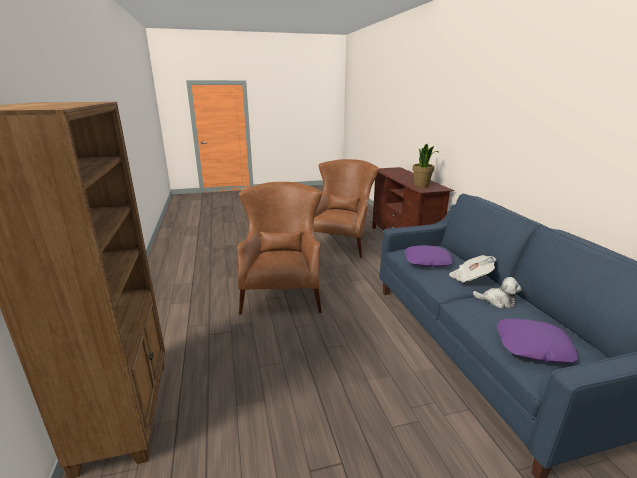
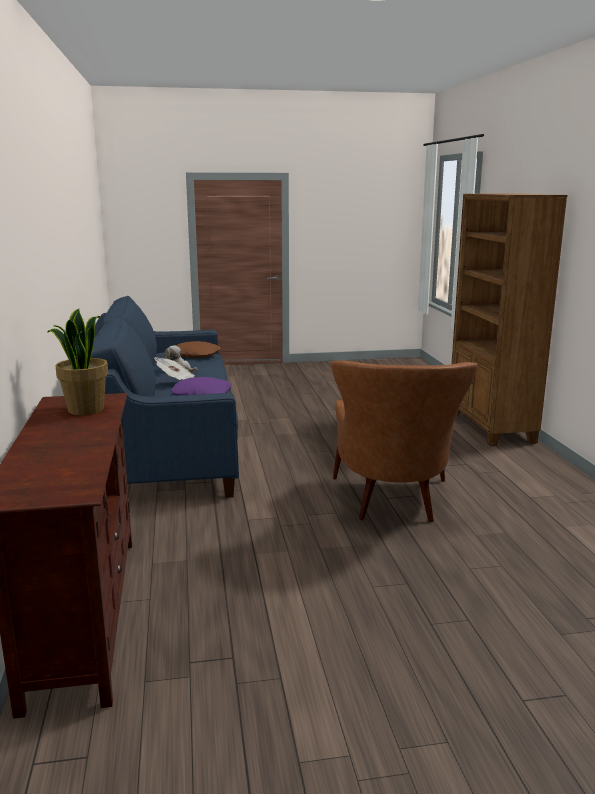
camera: 175 degrees left, 5 degrees down
brown armchair [314,159,379,258] -> none
purple pillow [497,318,578,363] -> brown pillow [175,341,221,358]

